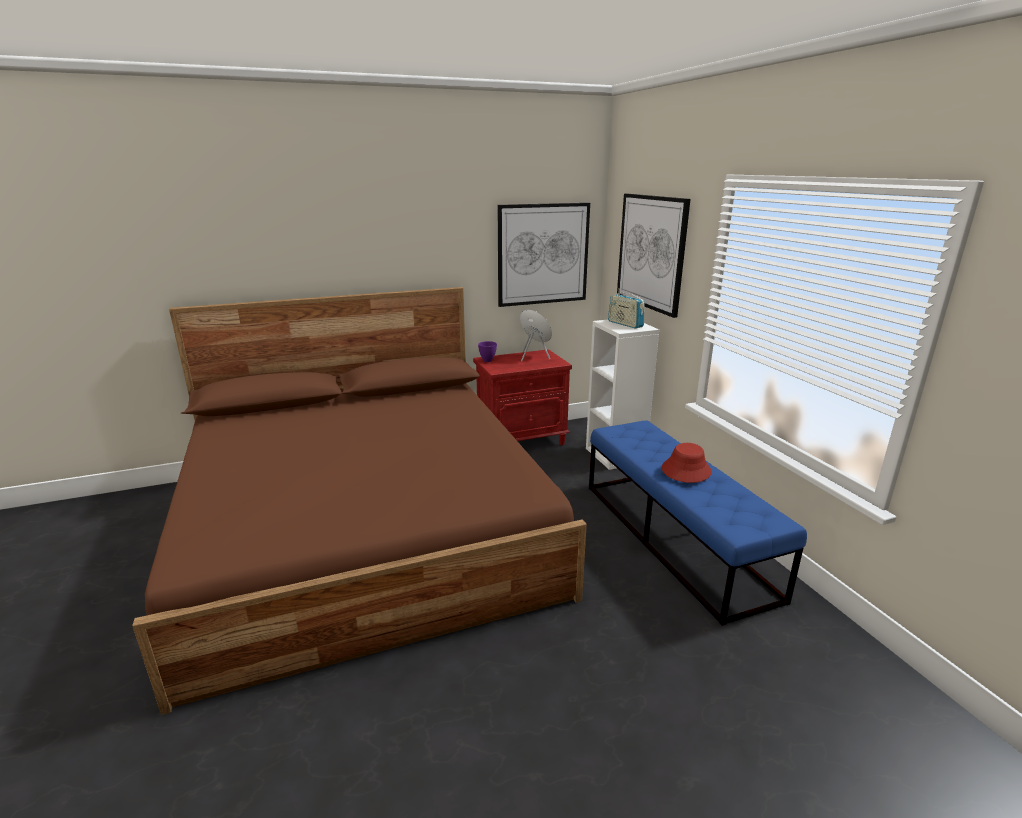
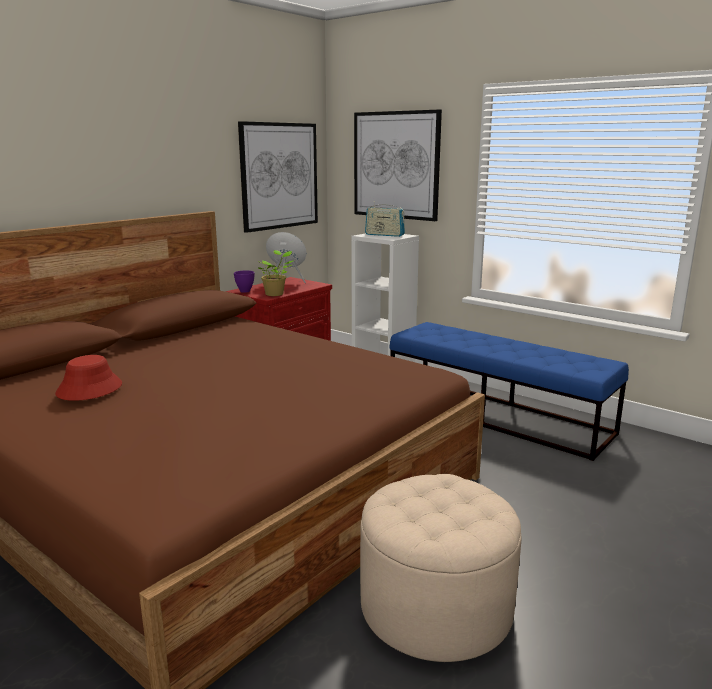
camera: 30 degrees left, 5 degrees down
red hat [662,443,712,483] -> red hat moved to [55,355,122,401]
none -> potted plant [259,250,295,296]
none -> beige ottoman [360,474,521,662]

